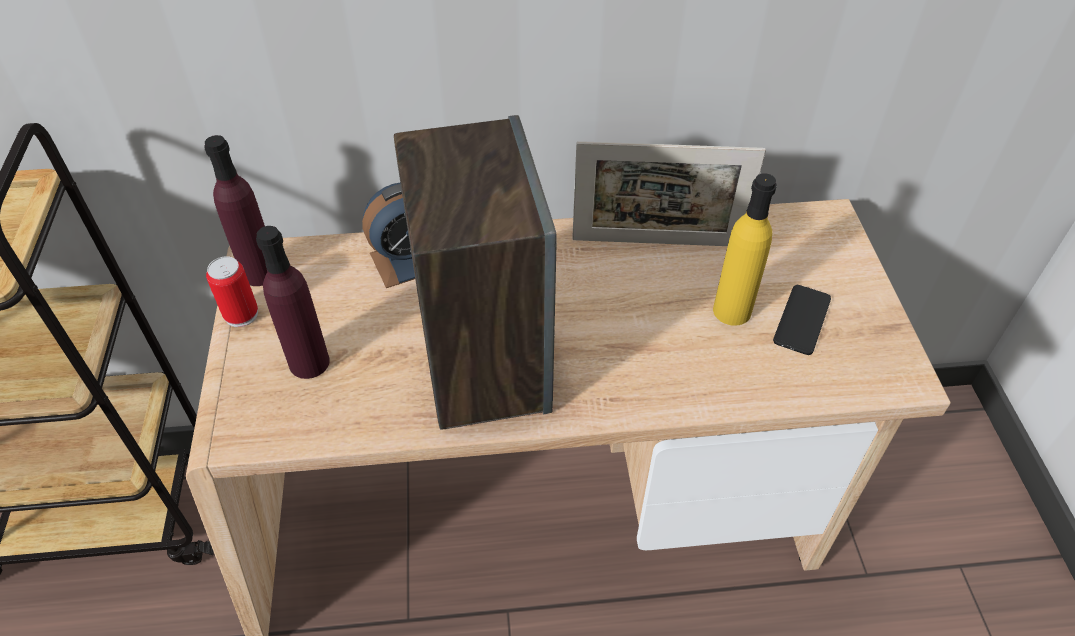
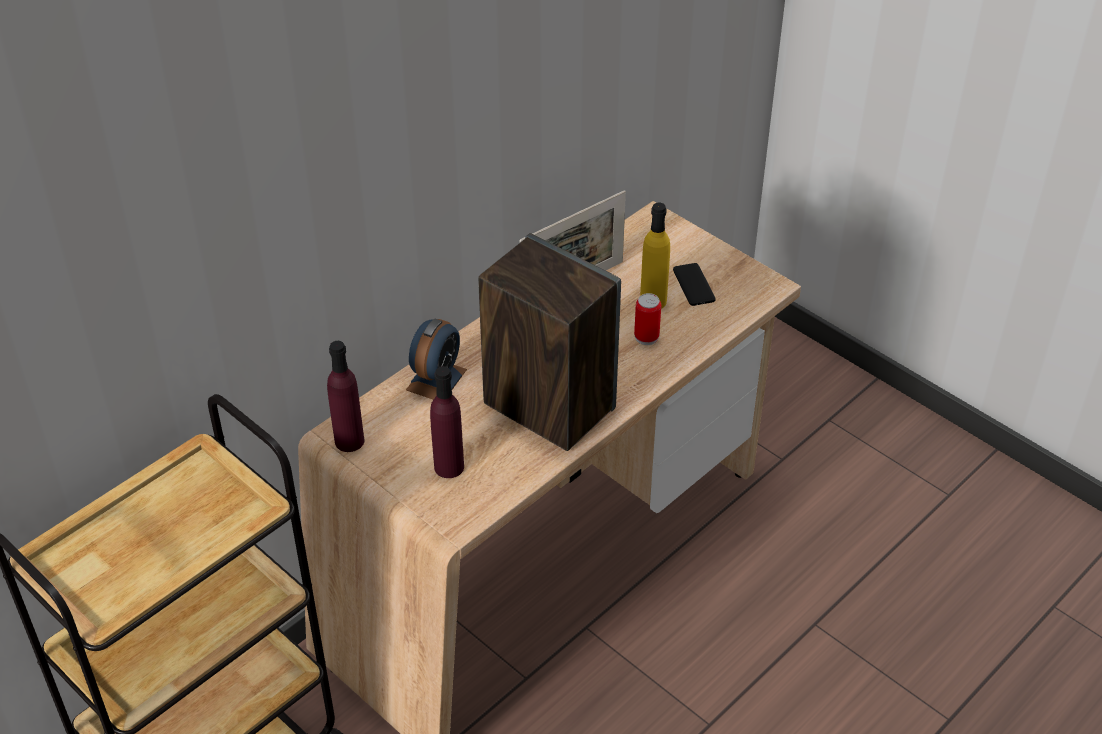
camera: 40 degrees left, 5 degrees down
can [206,256,258,327] -> can moved to [634,293,661,345]

